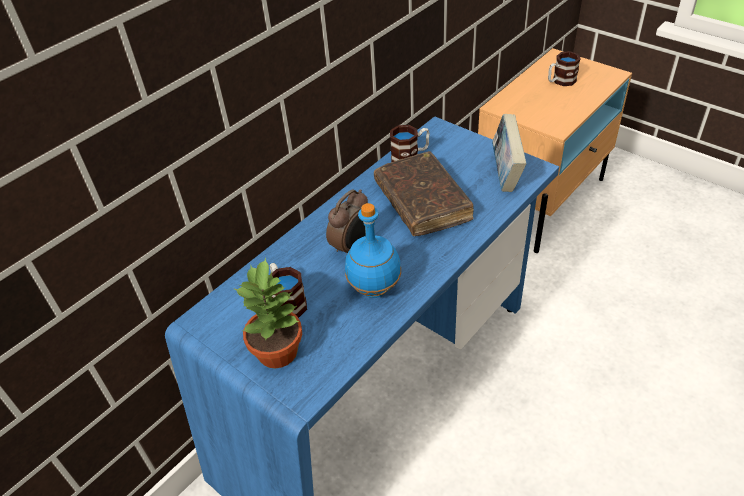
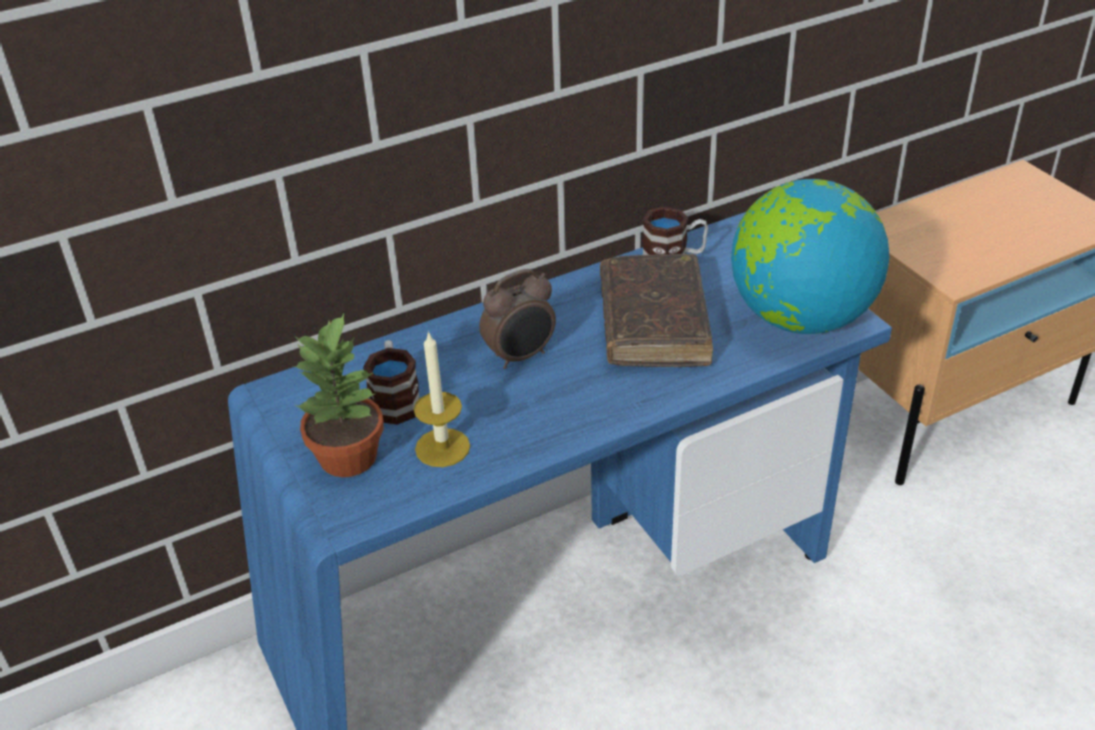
camera: 20 degrees right, 5 degrees down
blue bottle [345,203,401,298] -> none
book [492,114,526,192] -> globe [731,179,890,334]
mug [548,51,581,86] -> none
none -> candle [414,331,470,467]

